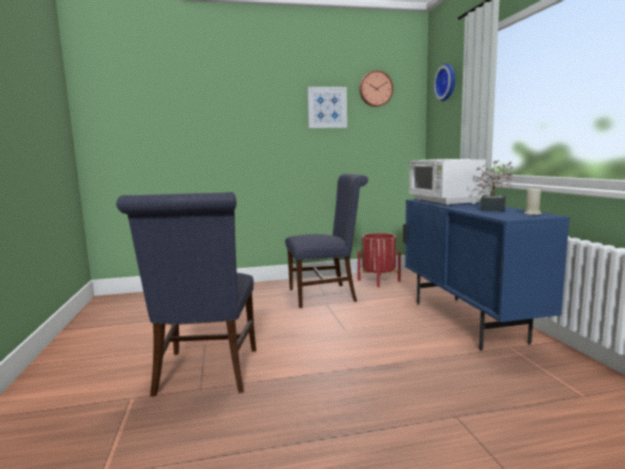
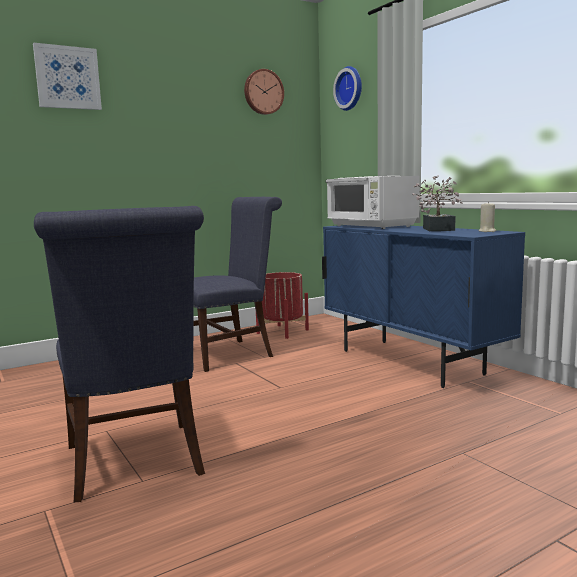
camera: 20 degrees left, 0 degrees up
picture [307,87,347,128] -> picture moved to [33,42,102,110]

